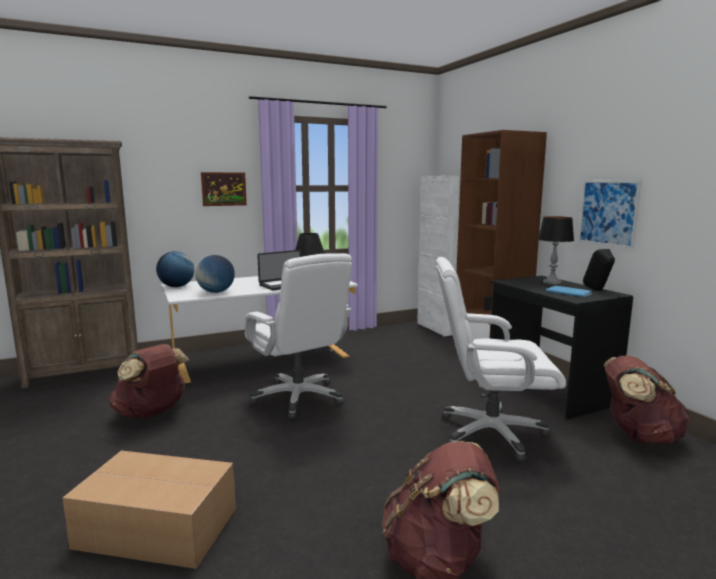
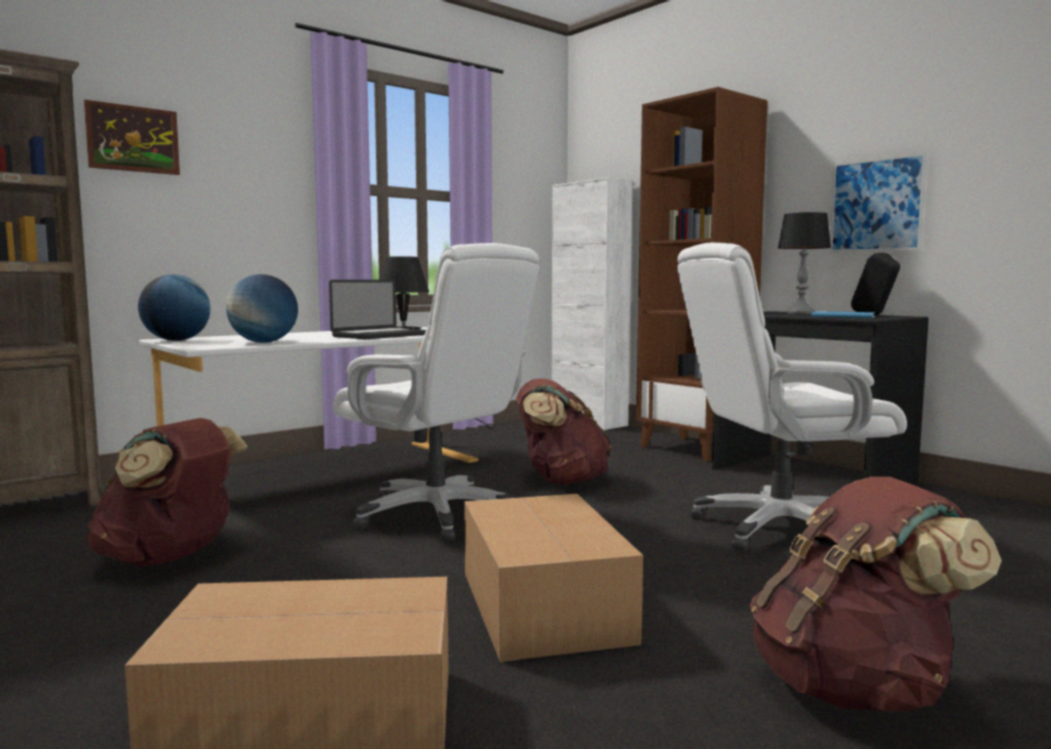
camera: 15 degrees left, 5 degrees down
picture [201,172,247,206] -> picture moved to [84,99,180,175]
brown backpack [604,356,690,444] -> brown backpack moved to [516,378,612,485]
none -> cardboard box [464,494,643,662]

